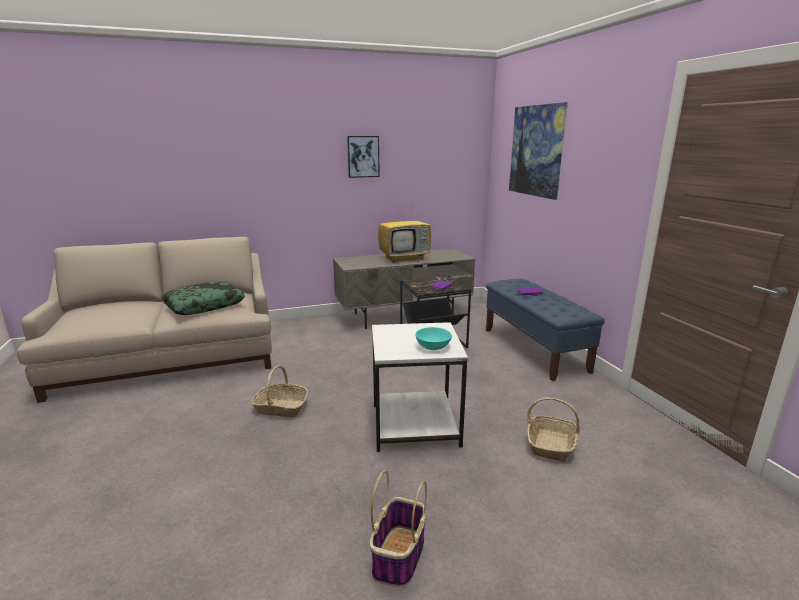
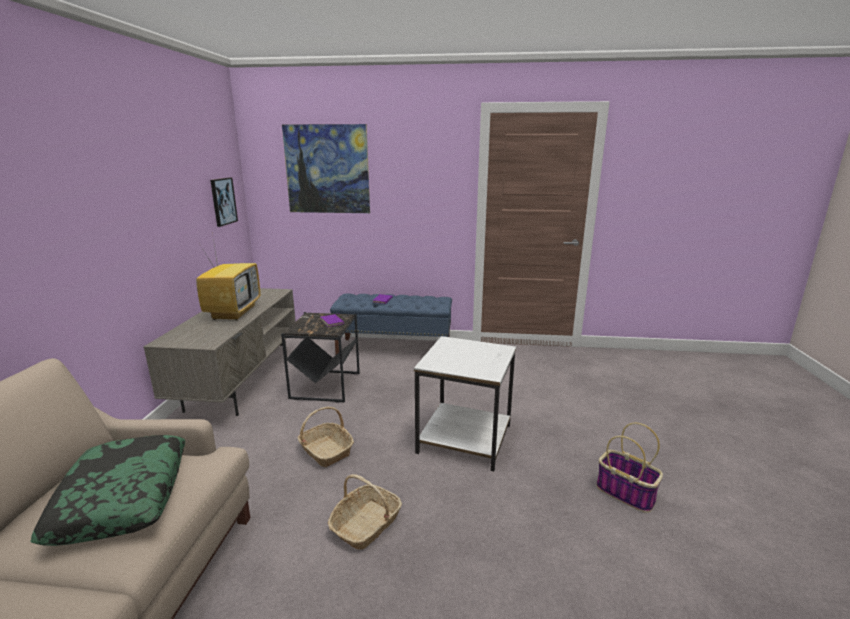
camera: 65 degrees left, 0 degrees up
picture [347,136,380,178] -> picture moved to [210,177,238,227]
turquoise bowl [415,327,452,350] -> none
basket [527,398,580,462] -> basket moved to [298,407,354,467]

